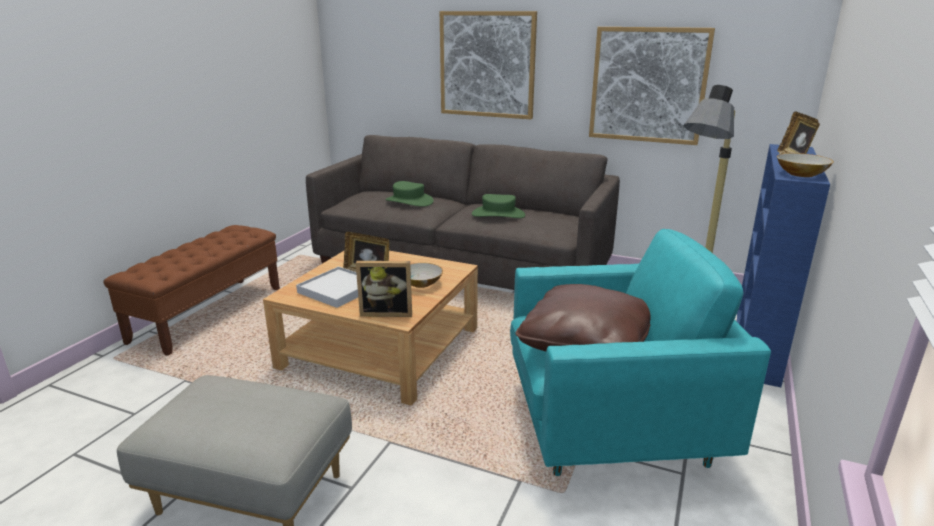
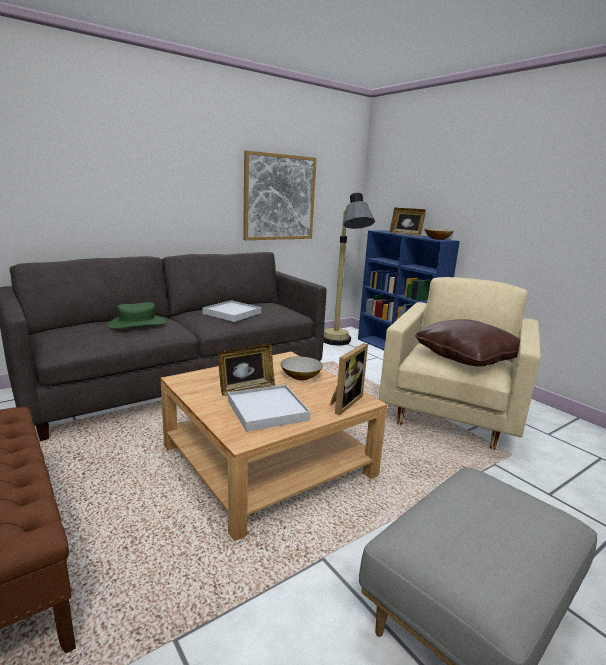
camera: 60 degrees left, 5 degrees down
picture [440,11,537,119] -> none
green hat [472,194,525,218] -> white tray [202,300,261,322]
turquoise armchair [510,229,771,476] -> beige armchair [379,277,541,450]

